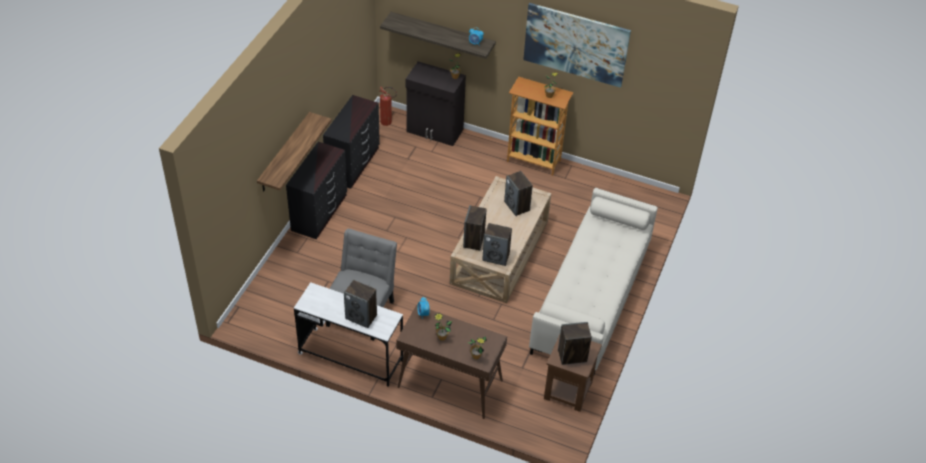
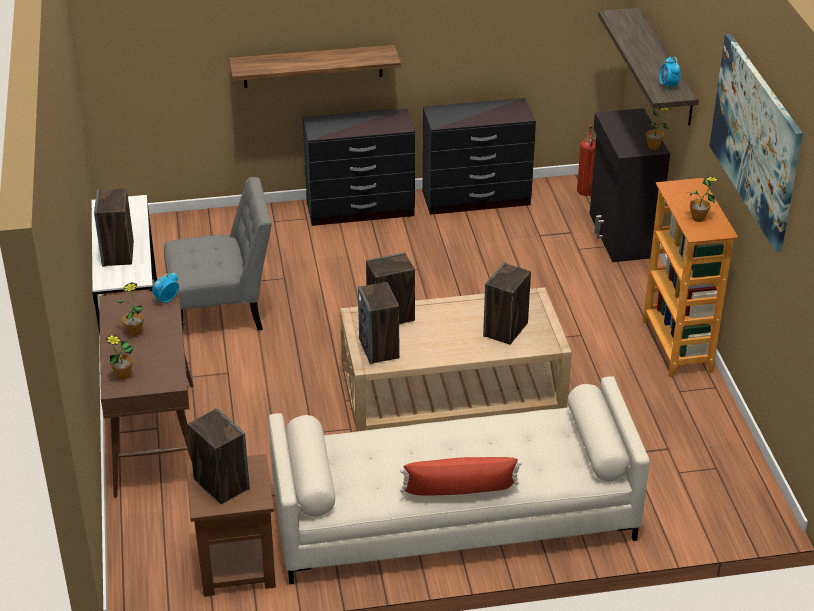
camera: 60 degrees right, 10 degrees down
none -> red pillow [400,457,522,496]

